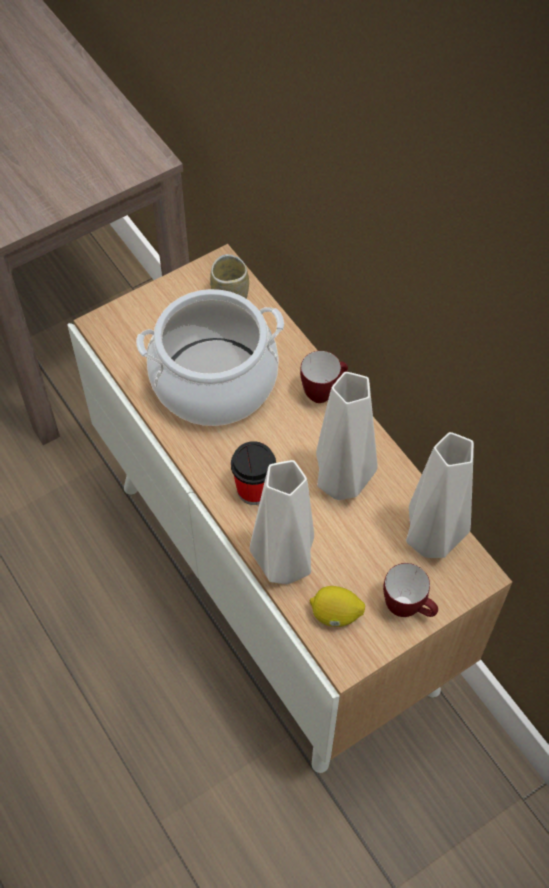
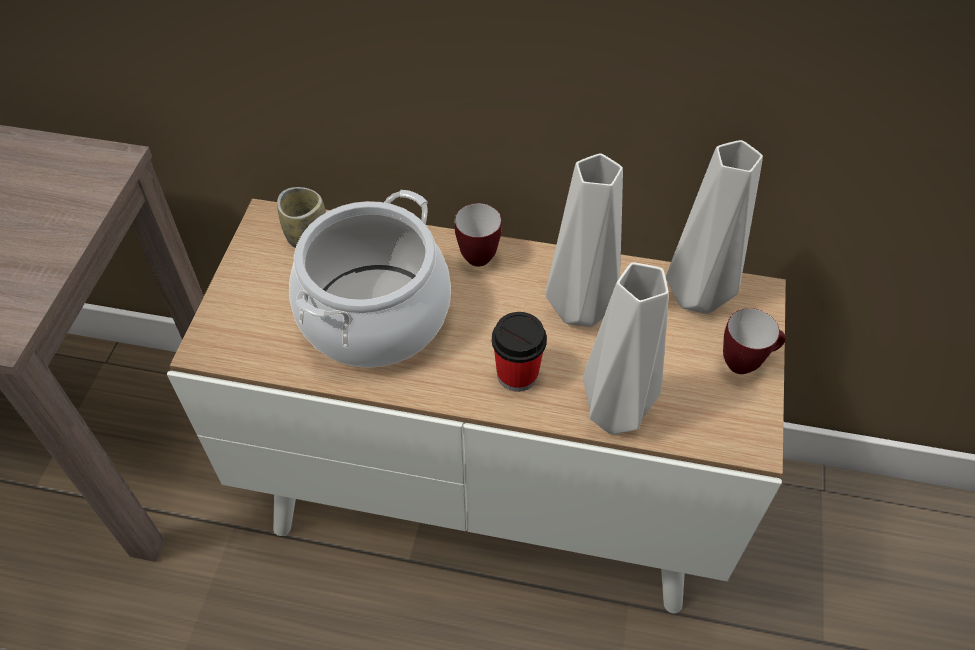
camera: 45 degrees left, 5 degrees down
lemon [310,586,365,627] -> none

